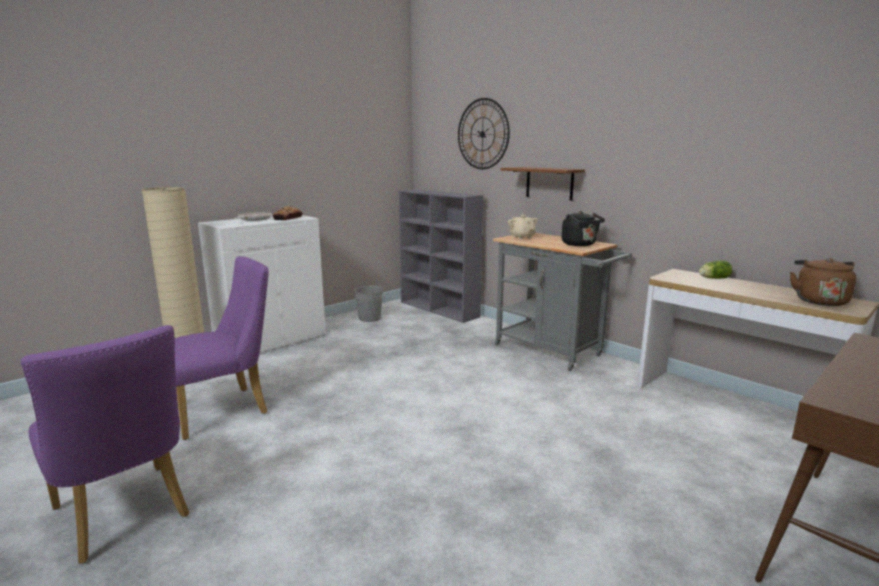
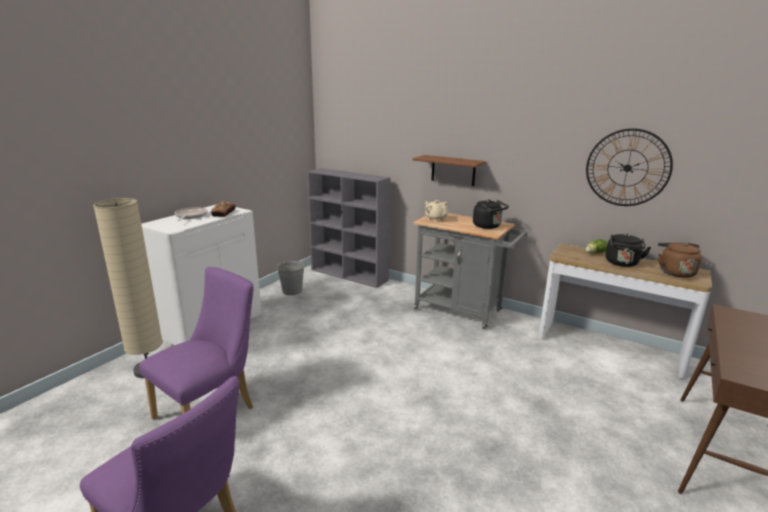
camera: 15 degrees left, 5 degrees up
wall clock [458,98,510,169] -> wall clock moved to [586,128,673,206]
none -> black kettle [606,234,651,267]

